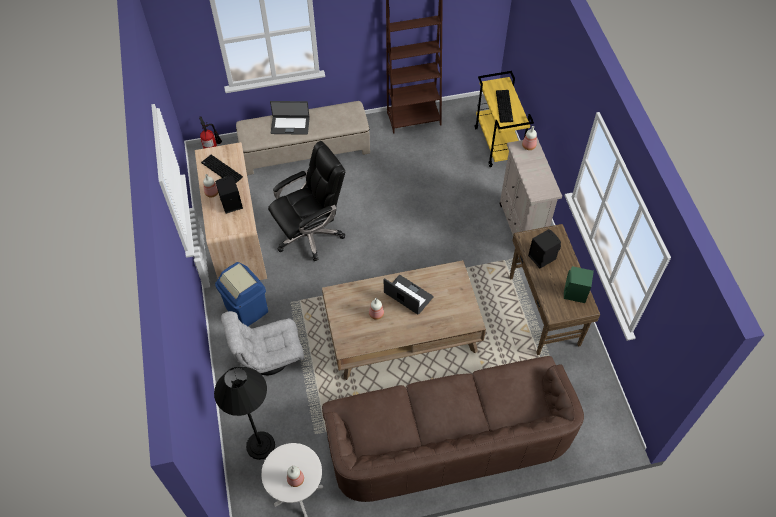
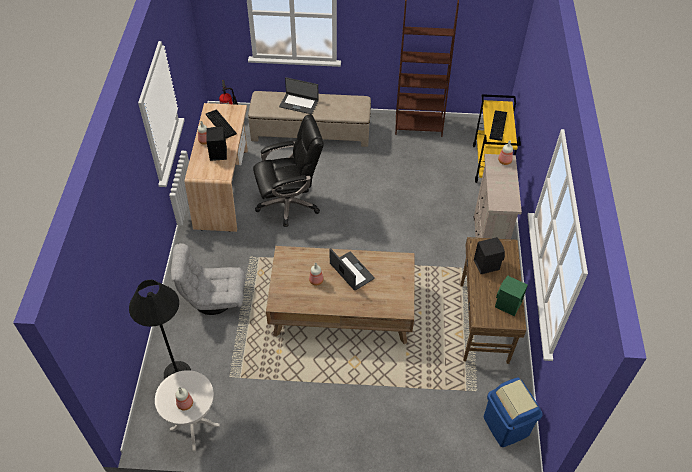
camera: 15 degrees right, 5 degrees down
blue trash can [215,262,268,326] -> blue trash can moved to [484,377,543,447]
brown sofa [322,356,584,502] -> none

